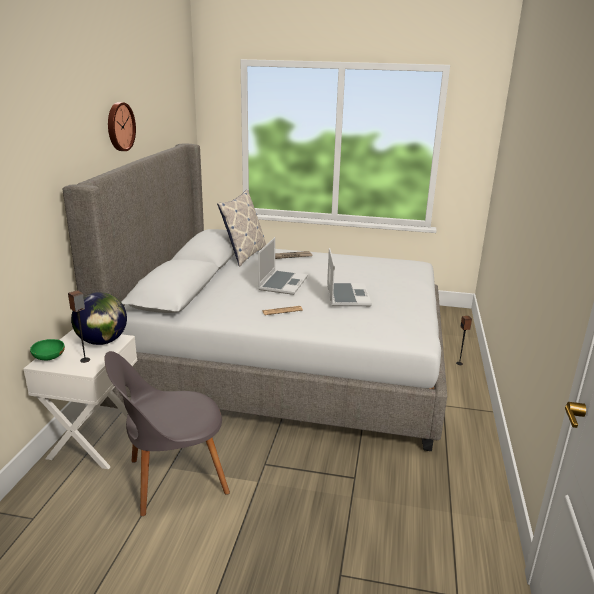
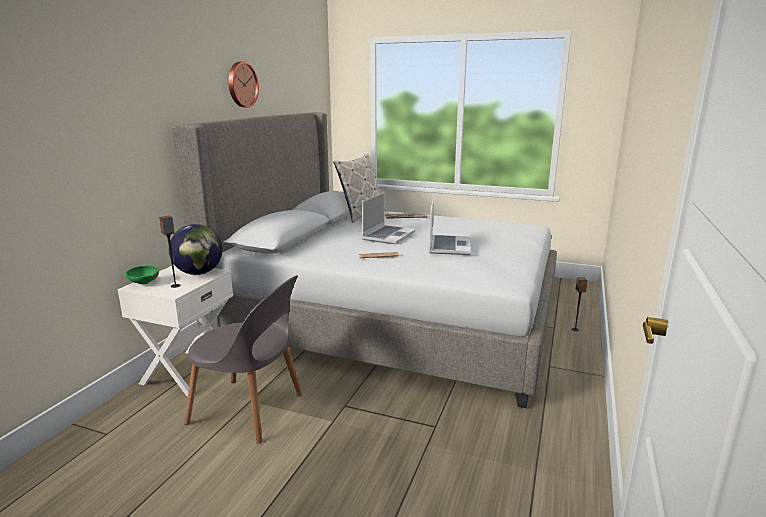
camera: 10 degrees right, 5 degrees down
grey chair [104,351,230,516] -> grey chair turned 150 degrees counterclockwise [184,275,302,443]

